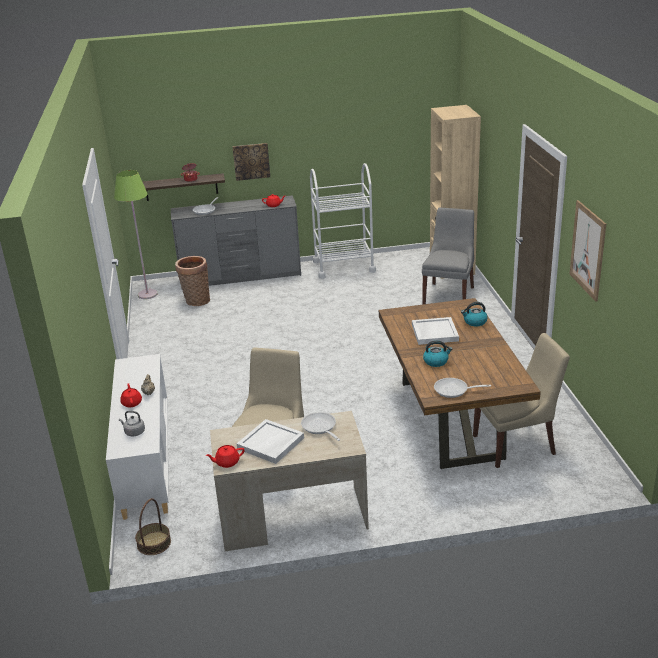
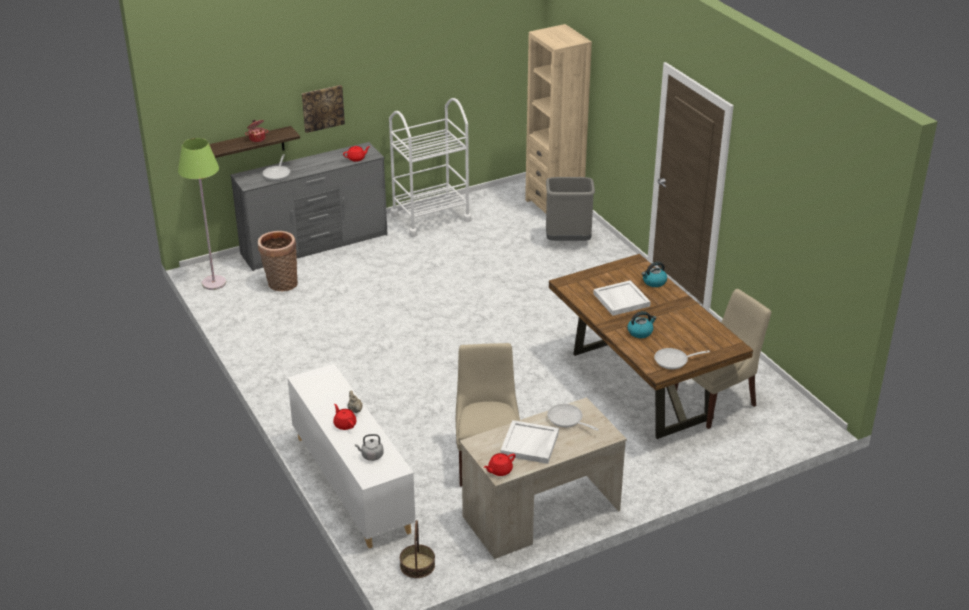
camera: 20 degrees left, 5 degrees up
grey chair [422,207,474,304] -> grey trash can [546,177,595,241]
picture [570,200,606,302] -> none

